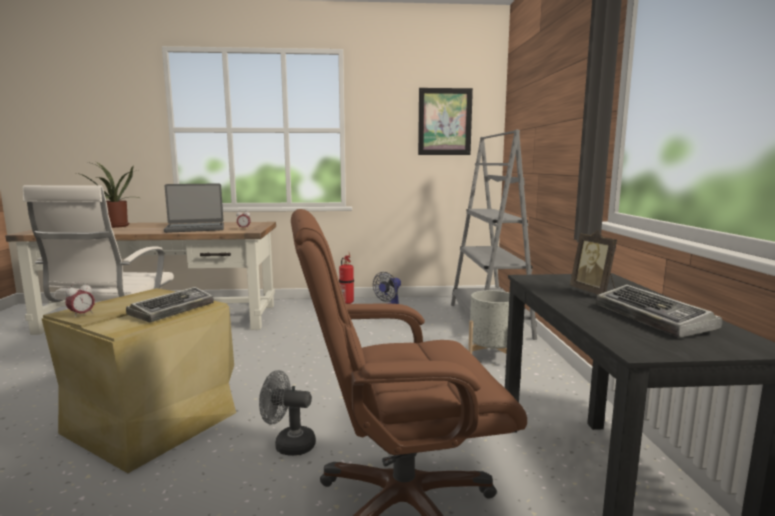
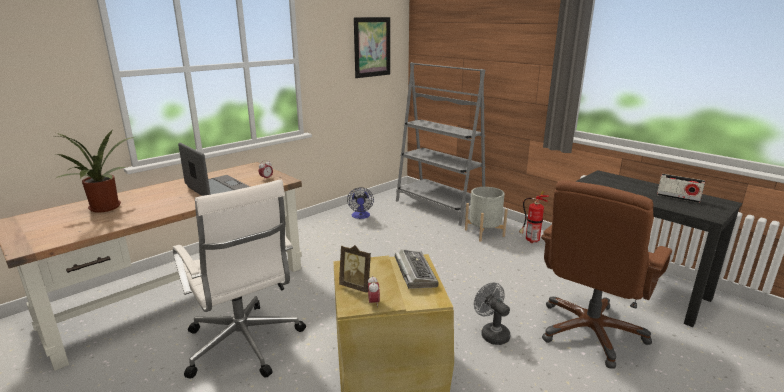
camera: 40 degrees left, 10 degrees up
laptop [164,183,224,233] -> laptop turned 75 degrees counterclockwise [178,143,250,196]
grey fan [259,370,316,456] -> grey fan turned 90 degrees clockwise [474,283,511,345]
fire extinguisher [339,253,354,304] -> fire extinguisher moved to [519,191,549,243]
picture frame [570,230,617,294] -> picture frame moved to [339,245,372,293]
keyboard [596,284,722,338] -> radio [657,174,705,203]

